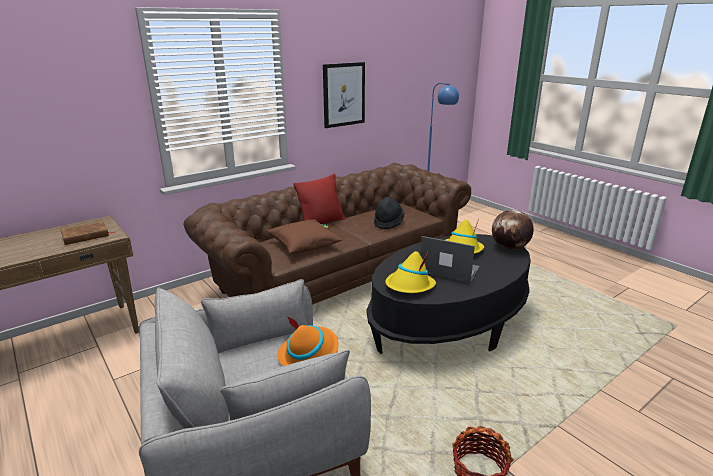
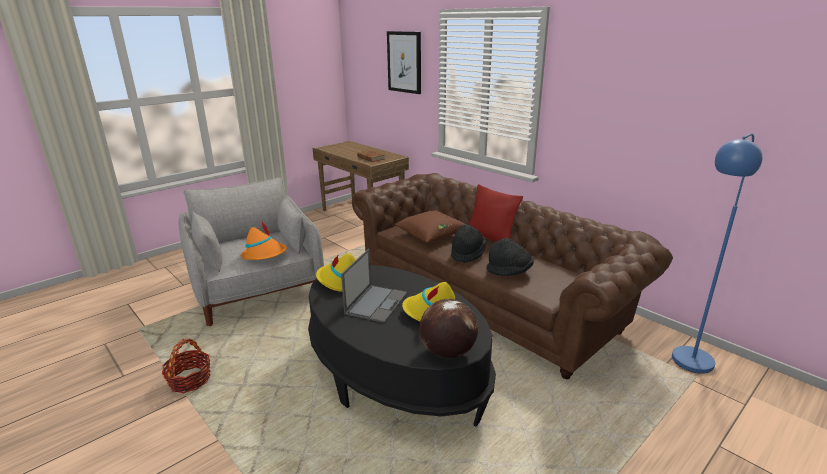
camera: 85 degrees right, 0 degrees up
picture [323,62,365,128] -> picture moved to [387,31,421,94]
none -> black hat [451,225,486,263]

